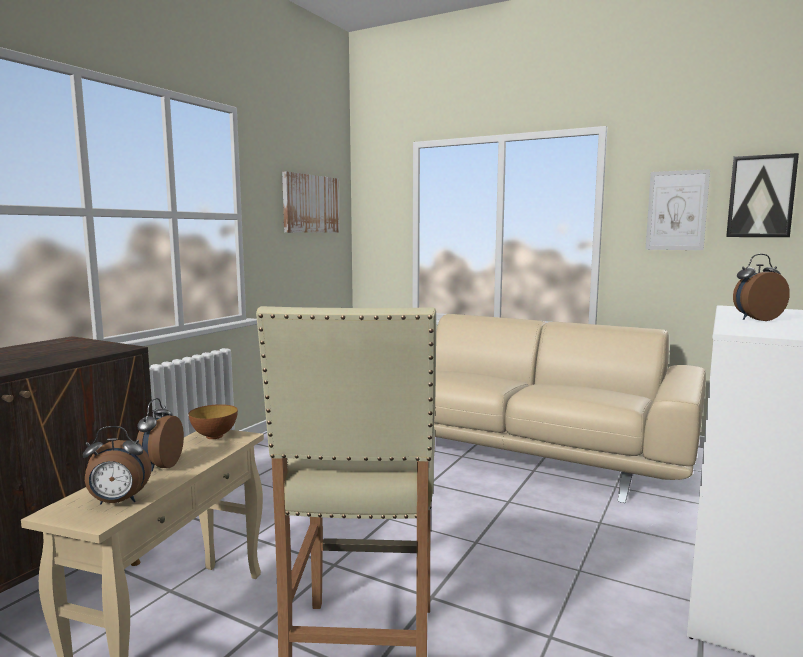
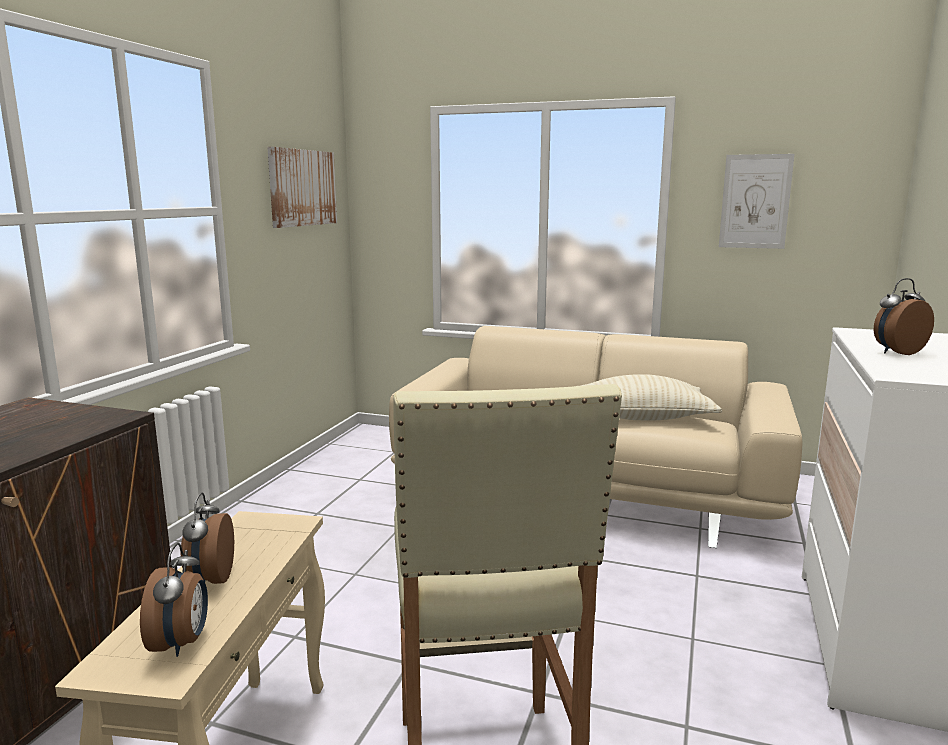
camera: 10 degrees left, 5 degrees up
alarm clock [83,426,152,504] -> alarm clock turned 75 degrees counterclockwise [140,543,208,657]
bowl [189,404,238,439] -> none
picture [726,153,799,237] -> none
none -> beige pillow [581,374,722,420]

